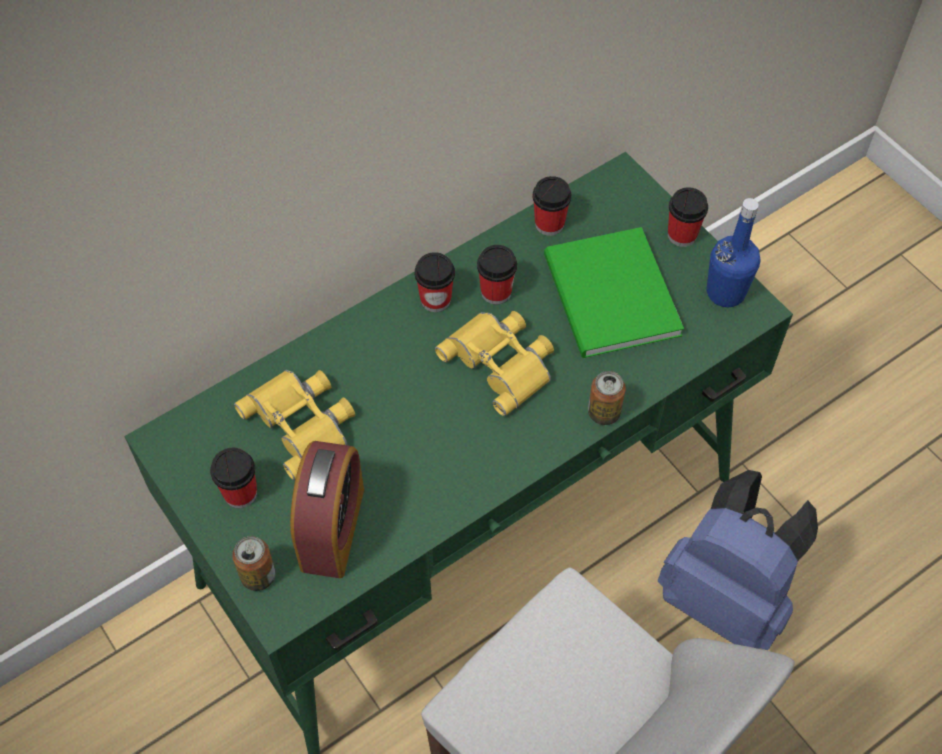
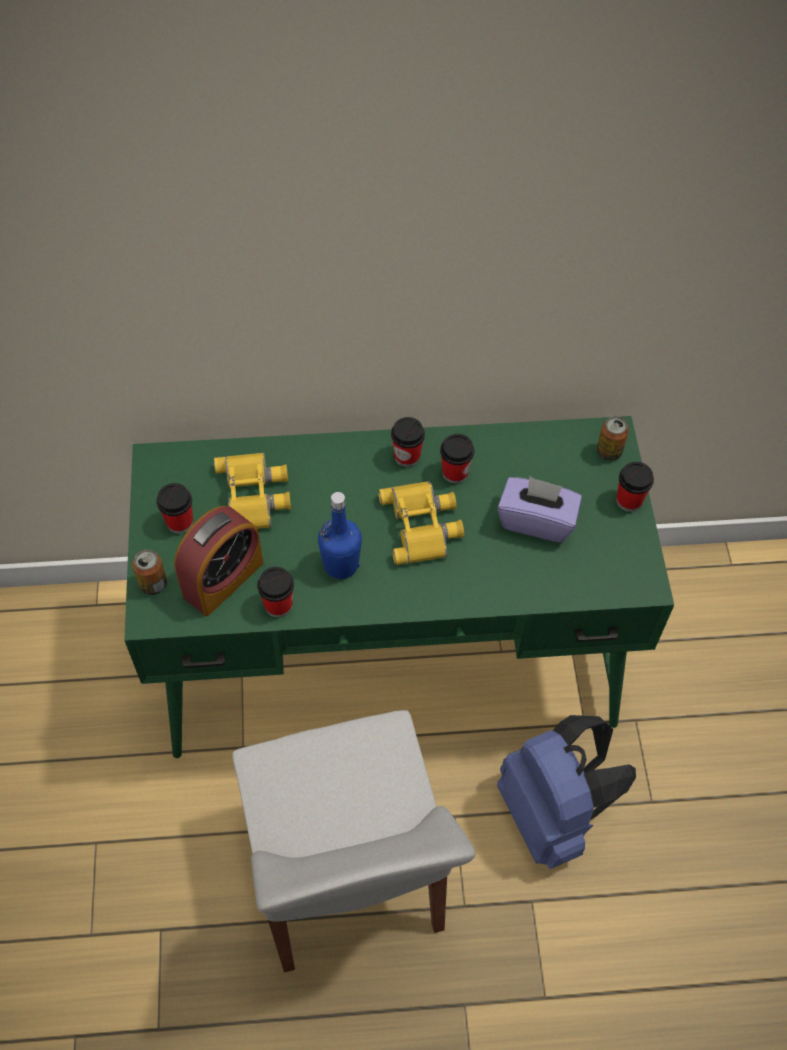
camera: 30 degrees right, 0 degrees up
cup [532,176,571,236] -> cup moved to [257,567,294,617]
green book [544,227,684,358] -> purple tissue box [497,476,582,543]
can [588,371,626,425] -> can moved to [596,416,629,461]
blue bottle [707,198,761,307] -> blue bottle moved to [318,492,362,579]

